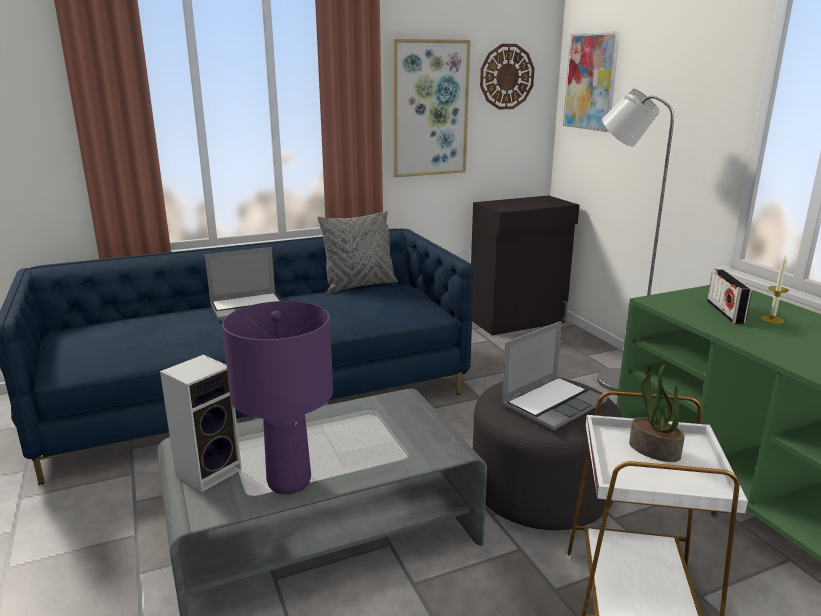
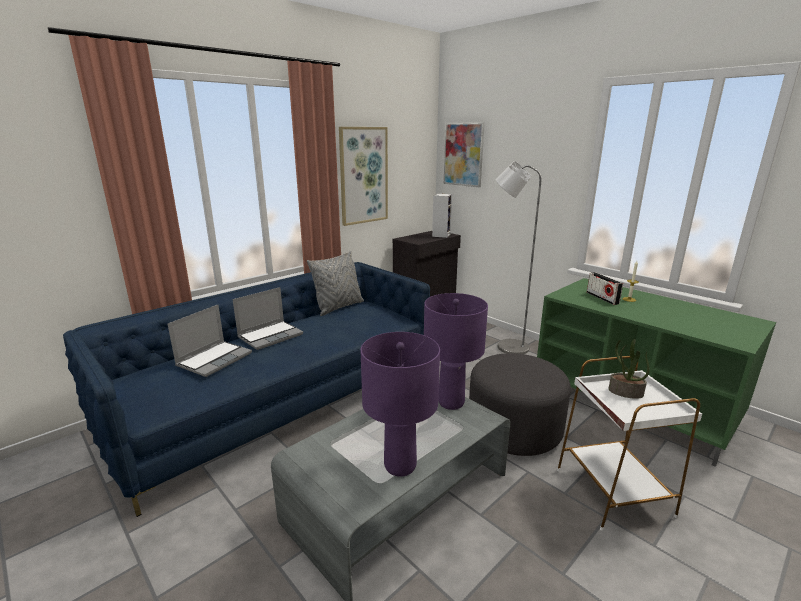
camera: 20 degrees left, 0 degrees up
speaker [160,355,242,492] -> speaker moved to [432,194,452,238]
wall clock [480,44,535,110] -> none
laptop [501,321,607,431] -> laptop moved to [168,305,252,377]
none -> purple table lamp [424,293,488,410]

